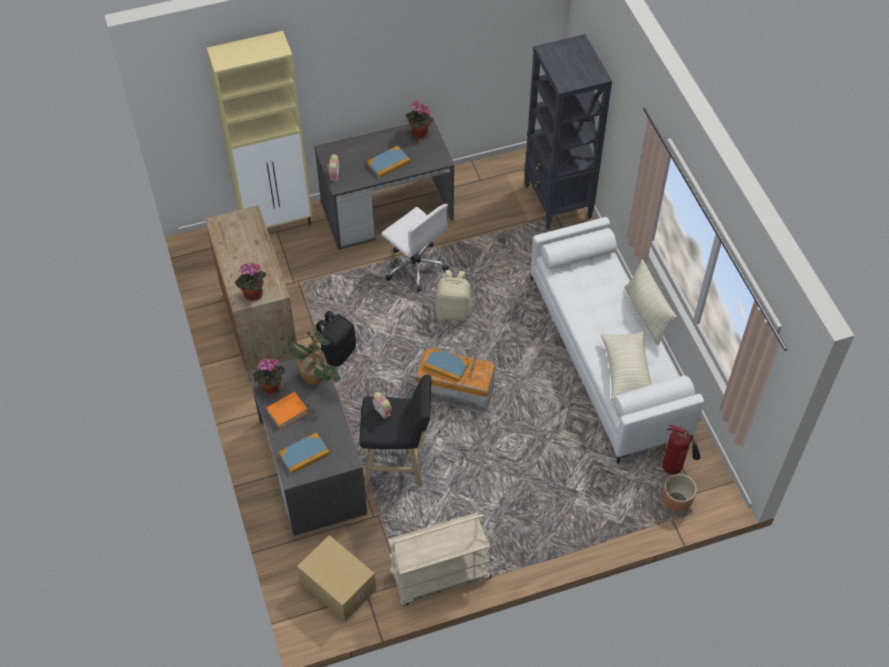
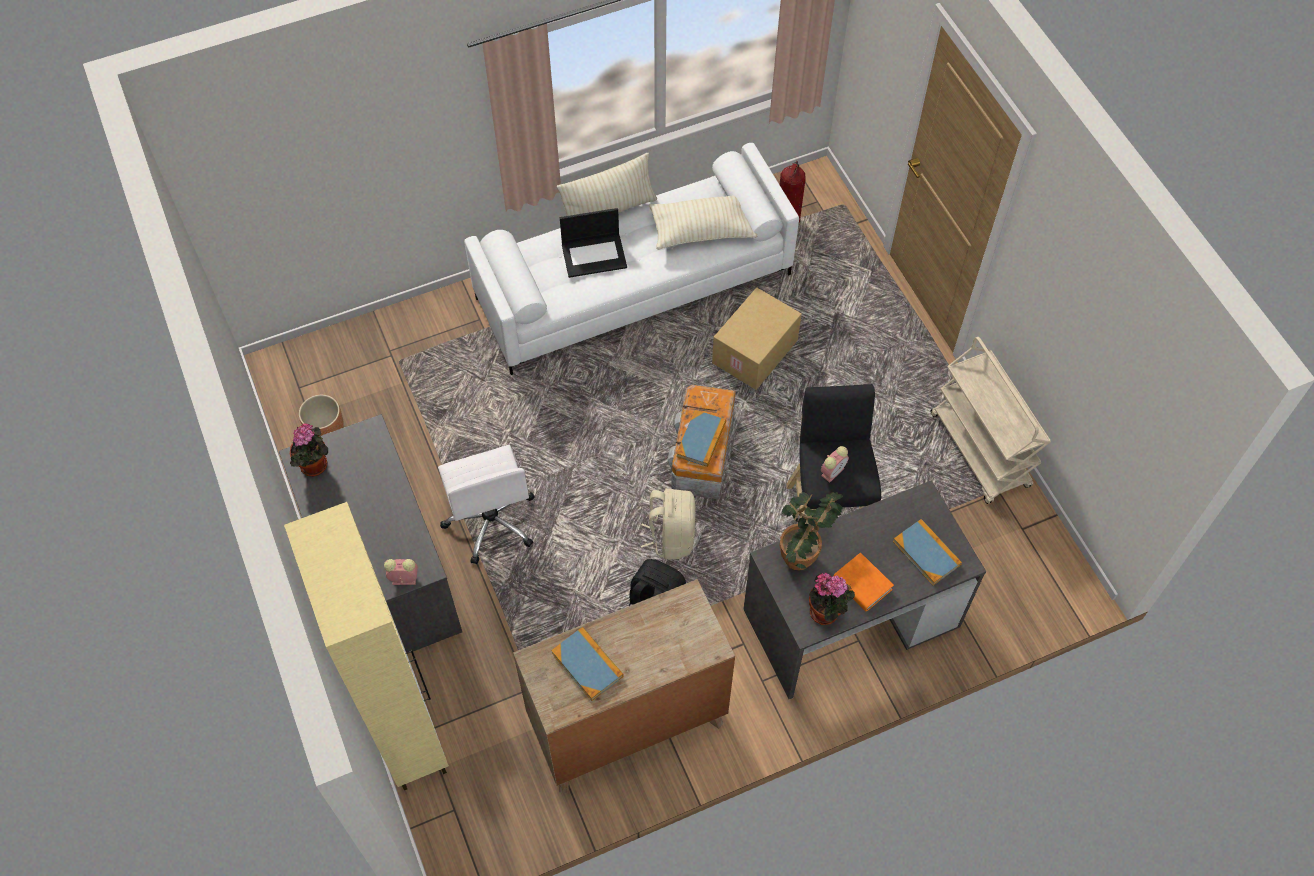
camera: 95 degrees left, 5 degrees up
potted plant [234,263,266,301] -> none
cardboard box [297,535,376,621] -> cardboard box moved to [712,287,802,390]
book [367,146,410,178] -> book moved to [551,627,624,701]
white office chair [381,204,449,292] -> white office chair turned 120 degrees clockwise [438,445,535,564]
beige backpack [435,270,472,321] -> beige backpack moved to [641,488,695,559]
black bookcase [524,34,612,230] -> none
brown planter [663,474,697,511] -> brown planter moved to [299,395,344,437]
none -> laptop [560,208,627,278]

